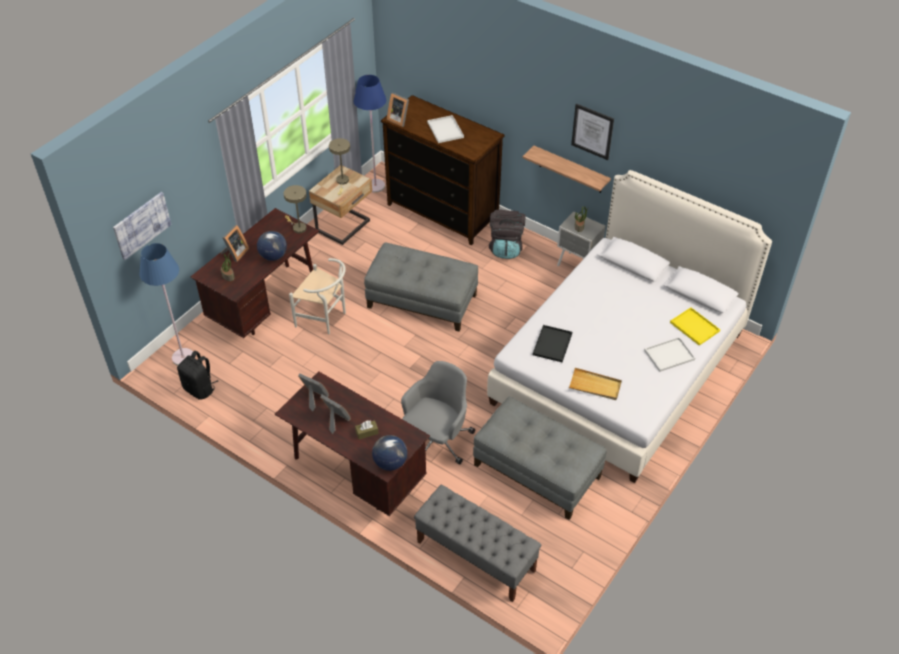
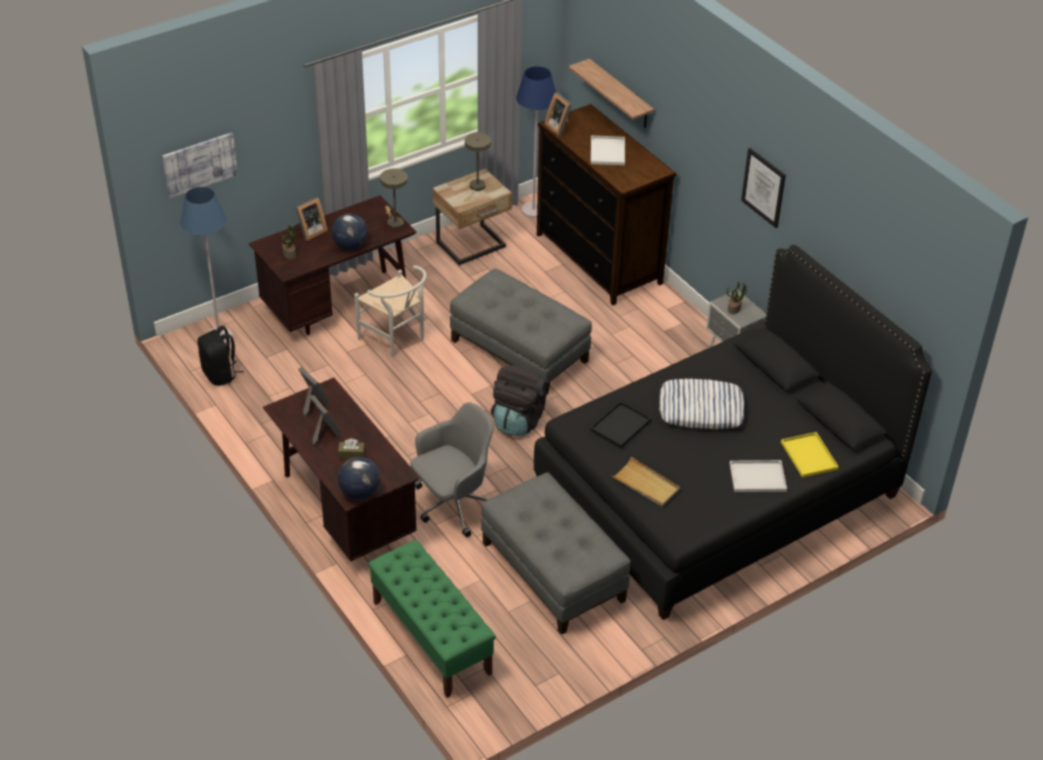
camera: 20 degrees right, 5 degrees down
grey bench [414,484,541,602] -> green bench [368,540,496,698]
white bed [487,170,772,483] -> black bed [534,245,932,620]
black backpack [489,210,526,259] -> black backpack moved to [491,365,547,436]
shelf [522,146,611,193] -> shelf moved to [569,59,654,128]
none -> pillow [659,379,744,429]

